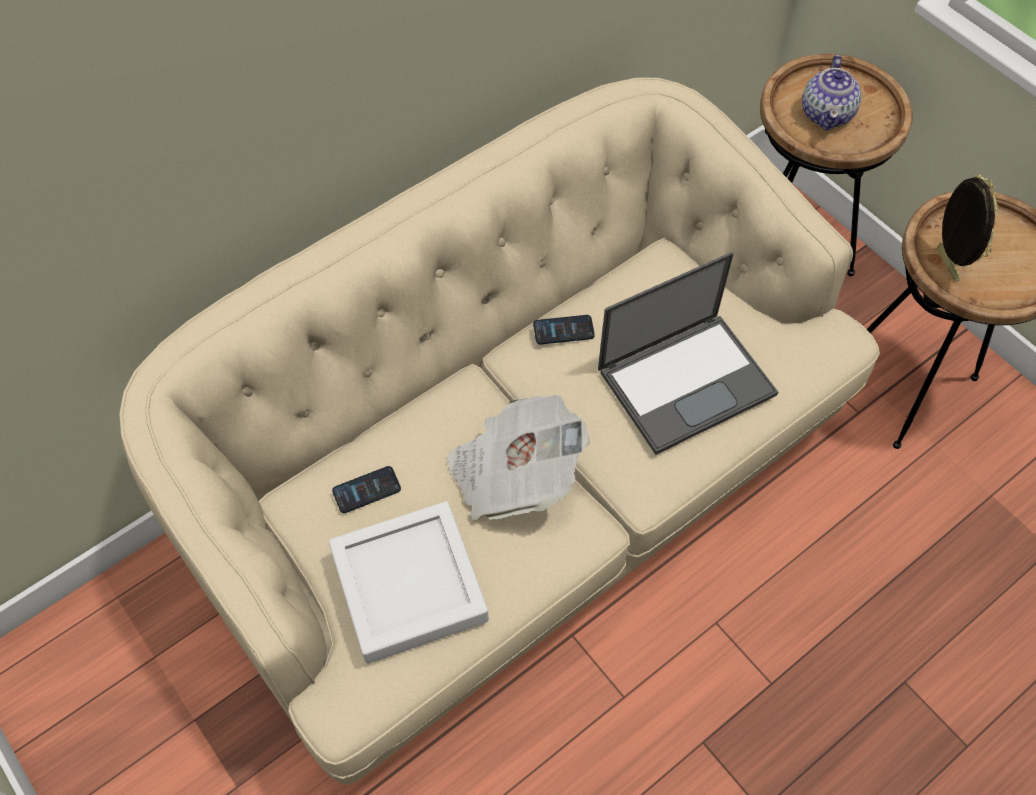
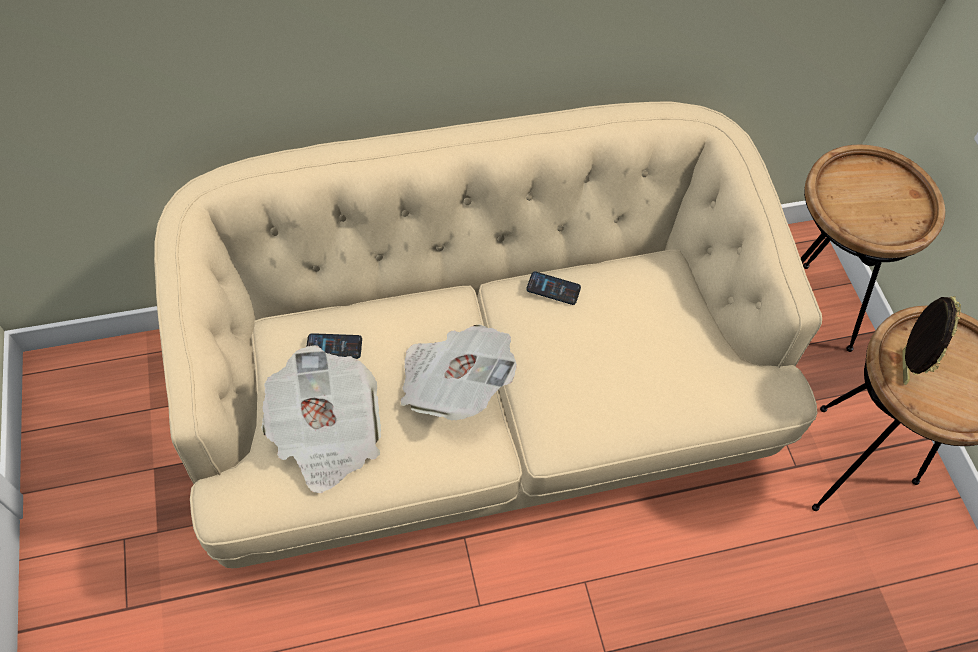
camera: 20 degrees right, 0 degrees up
white tray [329,501,489,664] -> newspaper [261,345,381,493]
laptop [598,252,778,455] -> none
teapot [802,55,862,130] -> none

